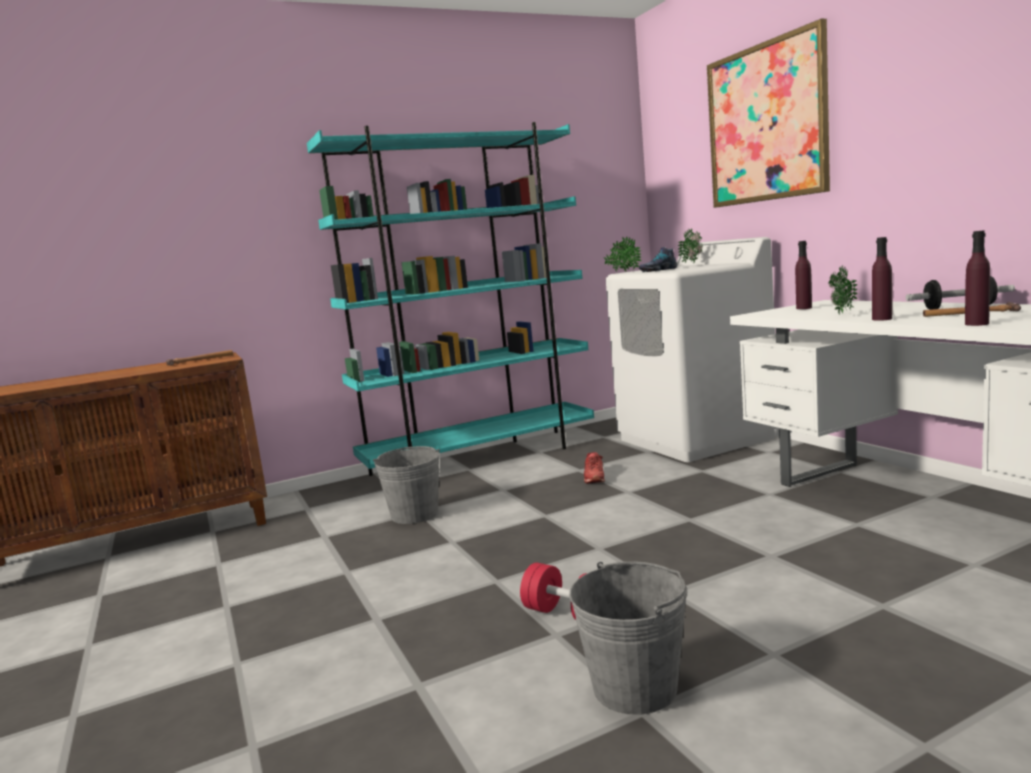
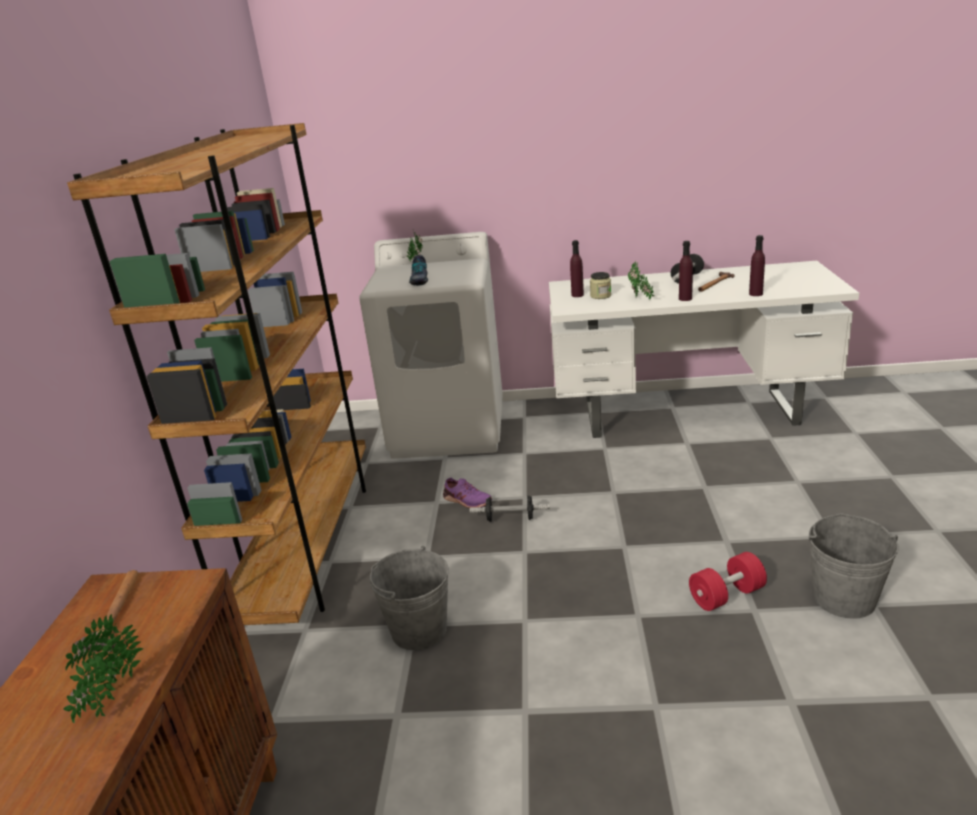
camera: 60 degrees left, 15 degrees up
turquoise bookcase [307,122,594,476] -> brown bookcase [67,123,366,625]
red shoe [584,452,605,484] -> purple shoe [443,478,492,509]
potted plant [604,237,641,272] -> potted plant moved to [64,614,143,724]
picture [707,19,830,208] -> none
none -> dumbbell [470,495,549,522]
none -> jar [590,272,611,299]

